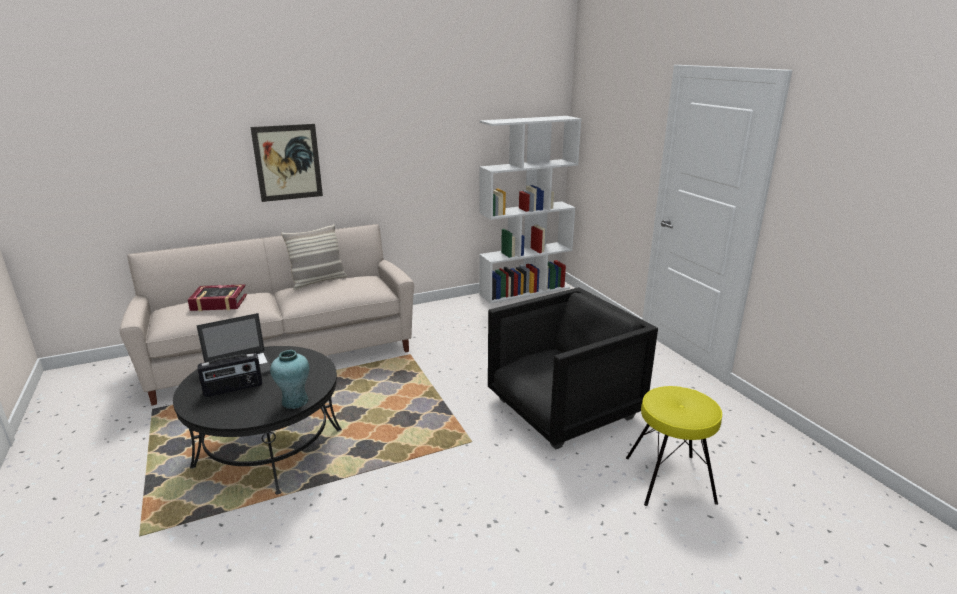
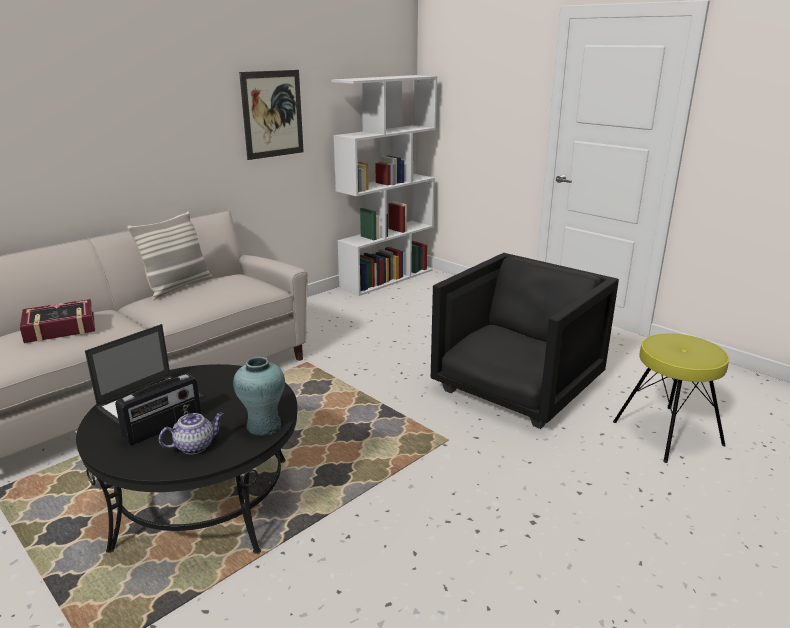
camera: 20 degrees left, 0 degrees up
picture [250,124,323,202] -> picture moved to [239,70,304,160]
none -> teapot [159,413,223,454]

